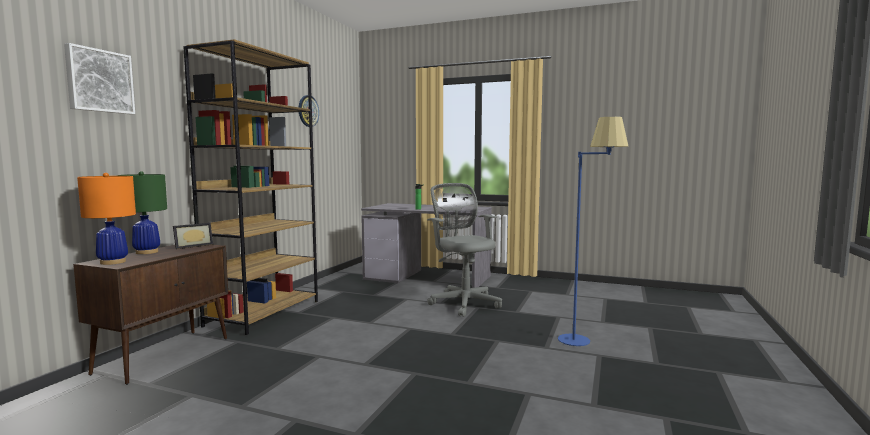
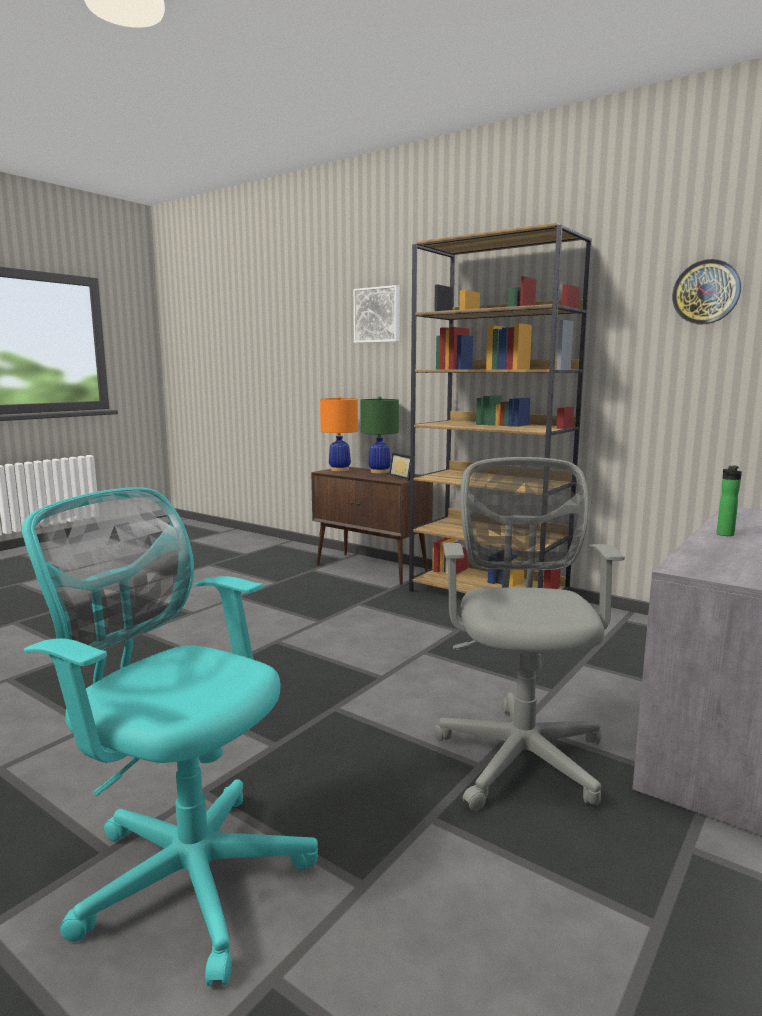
camera: 105 degrees right, 5 degrees up
grey office chair [427,183,502,317] -> grey office chair turned 75 degrees counterclockwise [434,457,625,811]
blue floor lamp [558,117,629,346] -> turquoise office chair [22,487,318,986]

